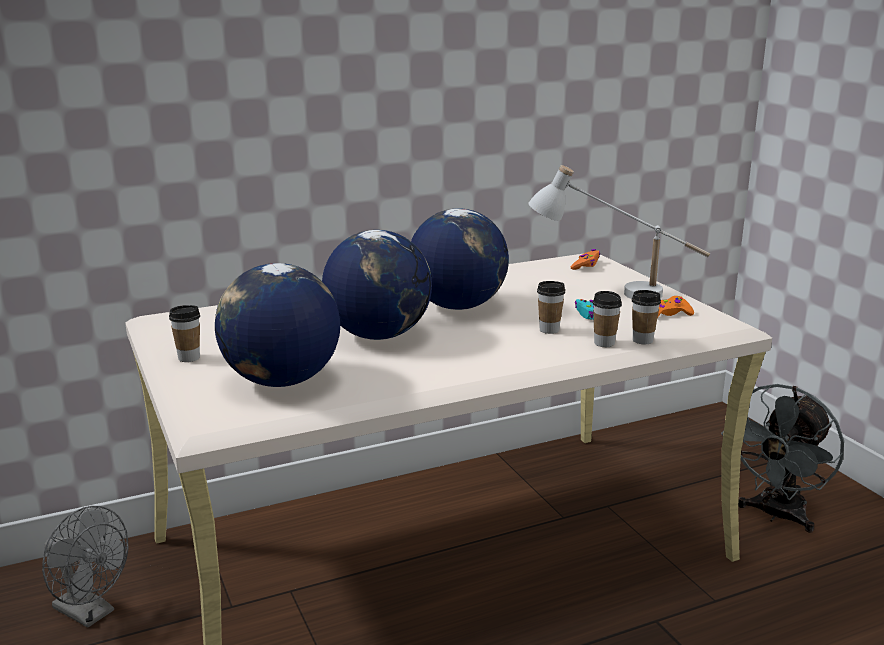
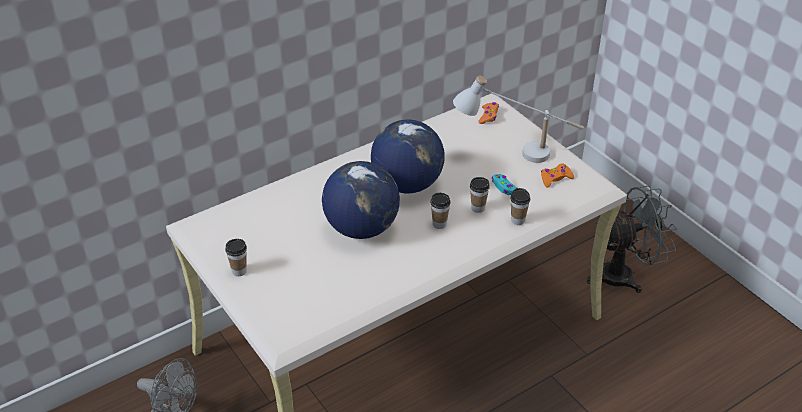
camera: 10 degrees left, 20 degrees up
globe [215,263,340,387] -> none
cup [632,290,661,344] -> cup moved to [430,193,451,229]
grey fan [721,384,844,533] -> grey fan turned 135 degrees counterclockwise [587,186,677,293]

